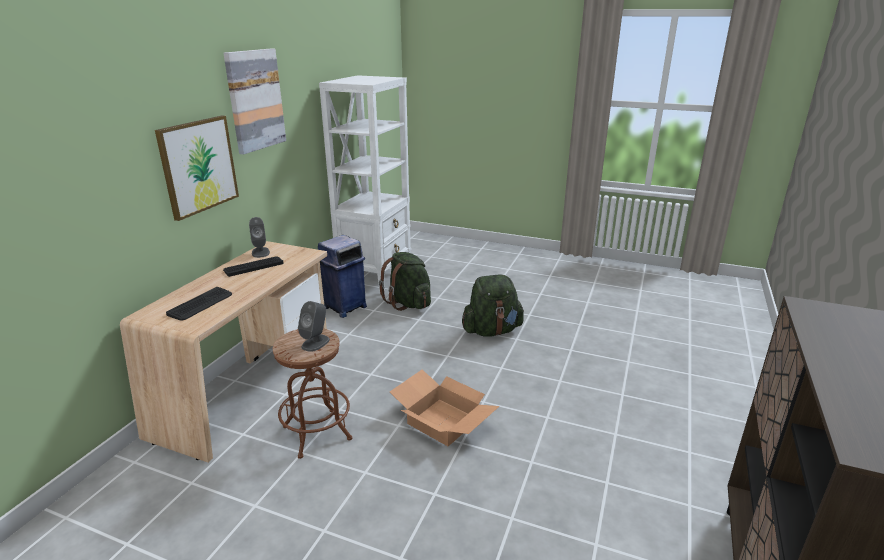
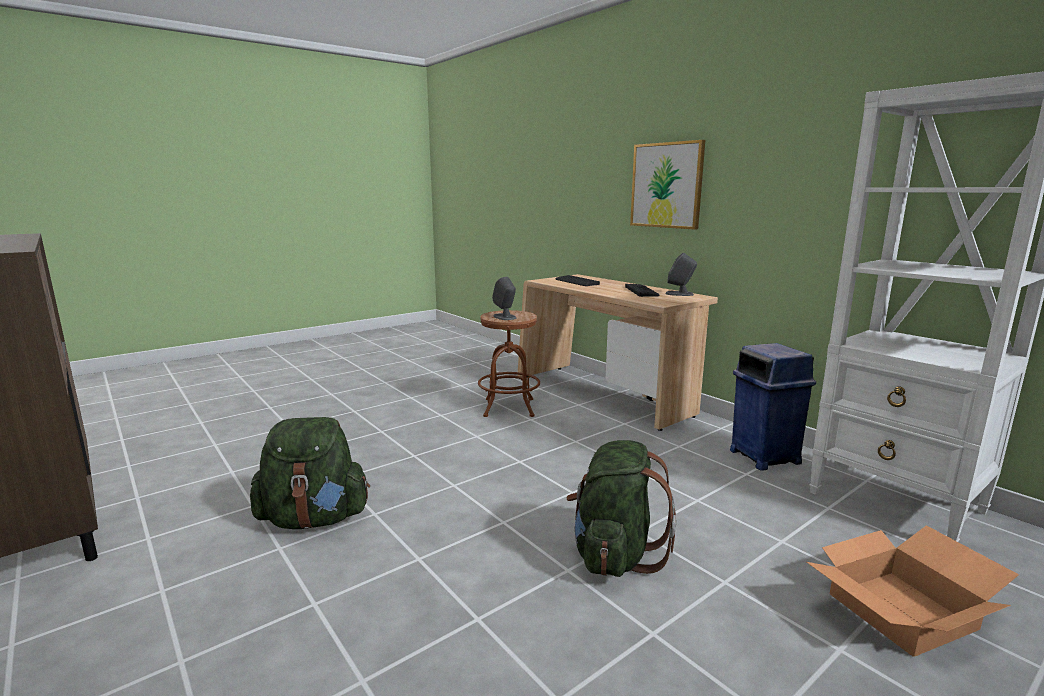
camera: 120 degrees right, 10 degrees down
picture [223,48,286,155] -> none
green backpack [379,252,431,311] -> green backpack moved to [250,417,370,529]
cardboard box [390,370,499,446] -> cardboard box moved to [807,525,1019,657]

